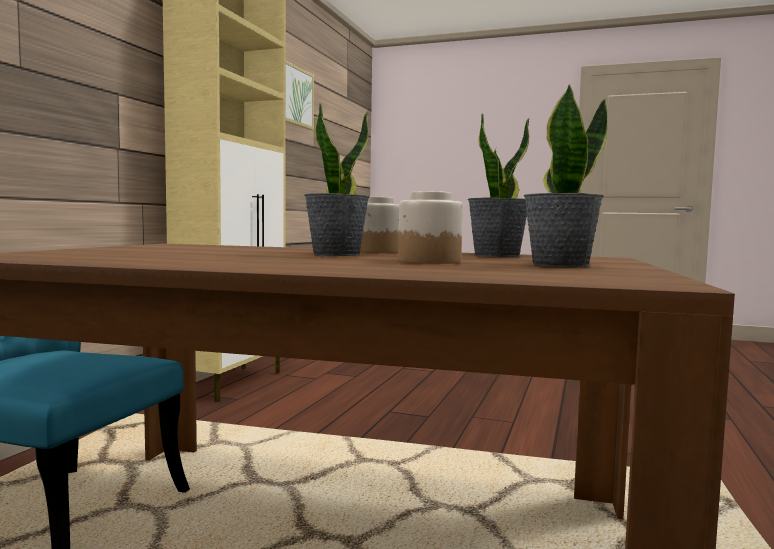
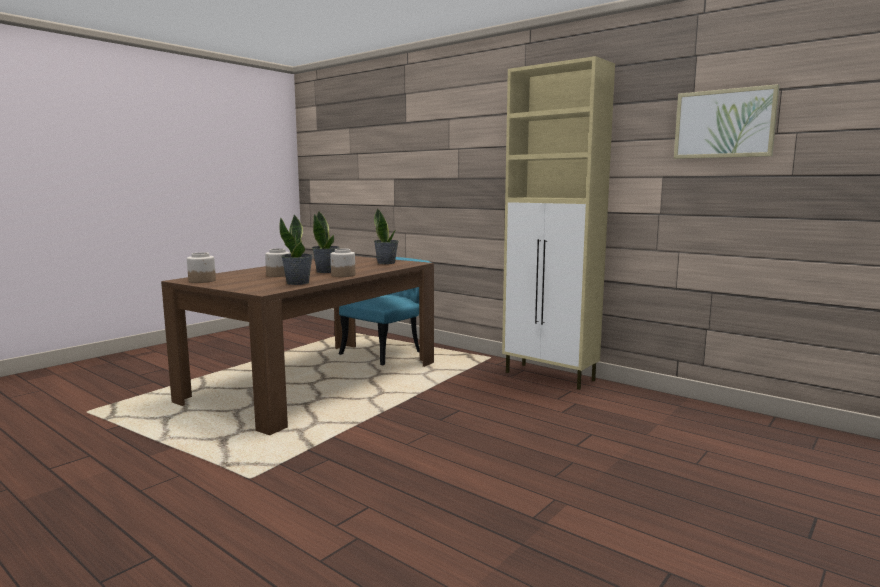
camera: 110 degrees right, 5 degrees up
potted plant [524,84,607,267] -> potted plant moved to [374,208,398,264]
none -> jar [187,252,216,283]

